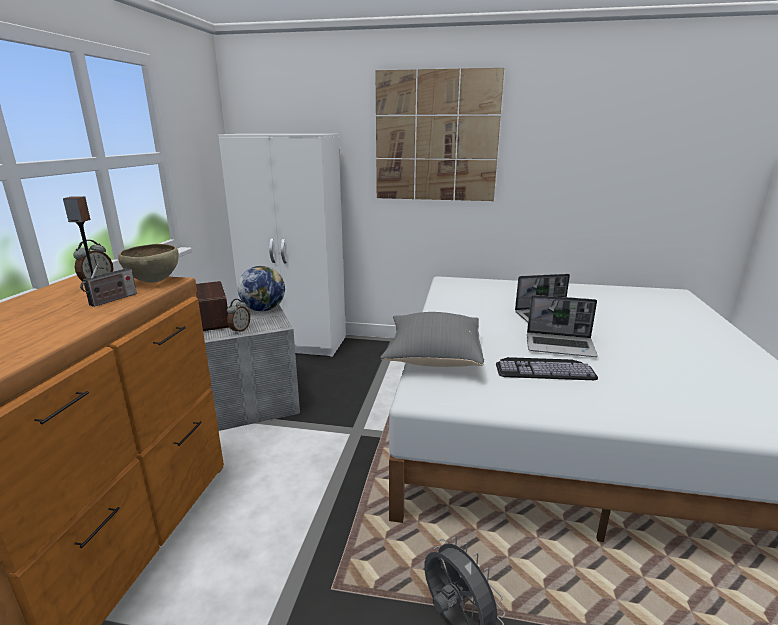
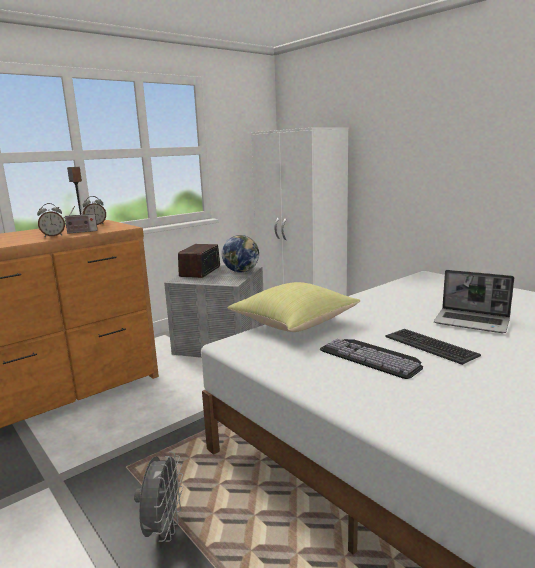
camera: 40 degrees right, 5 degrees down
brown bowl [118,244,179,283] -> none
alarm clock [227,299,250,333] -> alarm clock moved to [37,203,65,237]
picture [375,68,504,201] -> none
grey pillow [380,312,484,367] -> yellow pillow [228,282,360,332]
laptop [527,295,598,357] -> keyboard [385,329,481,365]

